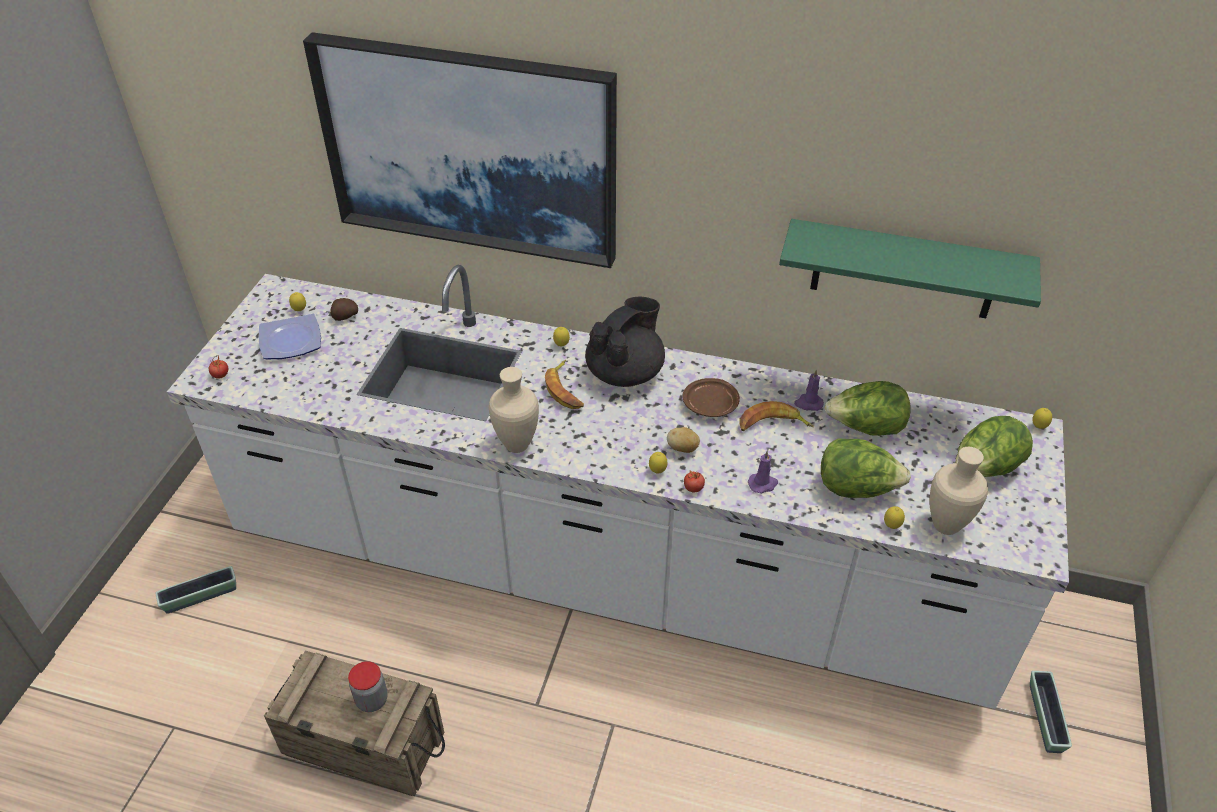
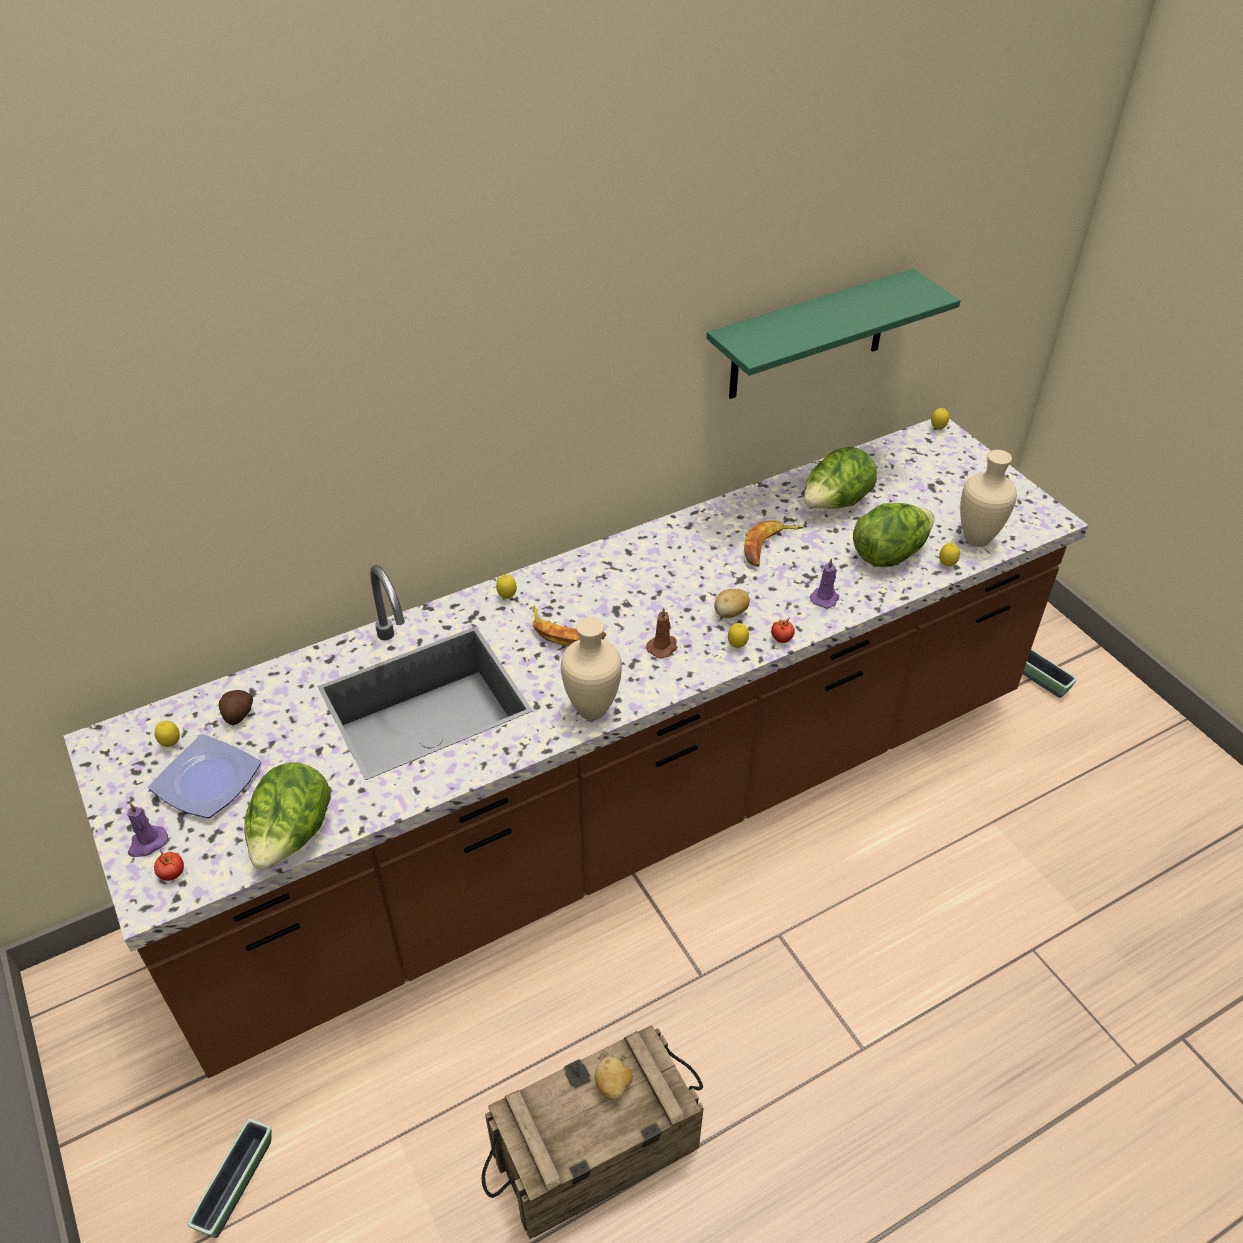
camera: 45 degrees left, 0 degrees up
white counter [167,265,1069,709] -> brown counter [63,419,1088,1078]
picture [303,32,617,268] -> none
jar [348,661,388,712] -> potato [595,1056,633,1100]
black teapot [585,297,665,387] -> none
brown plate [683,378,740,417] -> none
purple candle [794,370,824,411] -> purple candle moved to [127,803,168,857]
lettuce [955,416,1033,477] -> lettuce moved to [244,762,331,870]
none -> brown candle [646,607,678,658]

